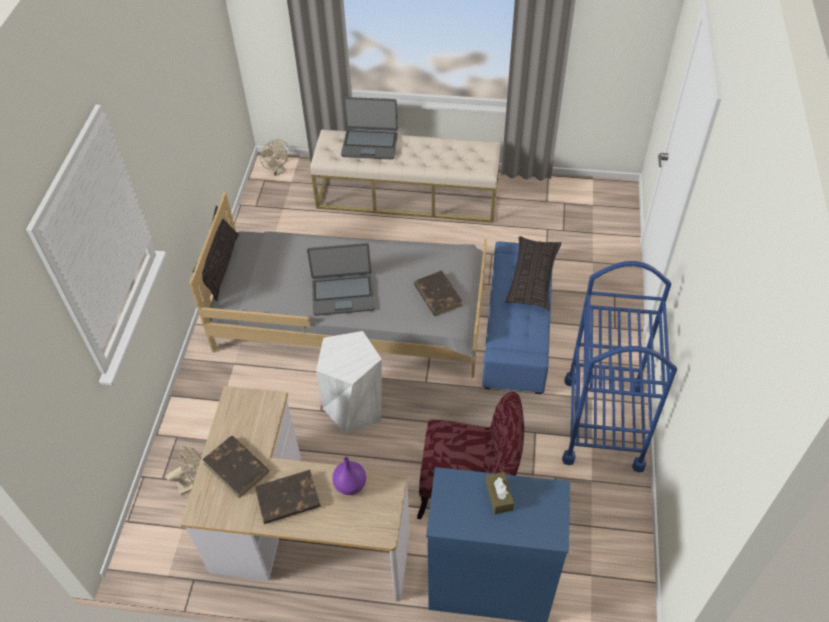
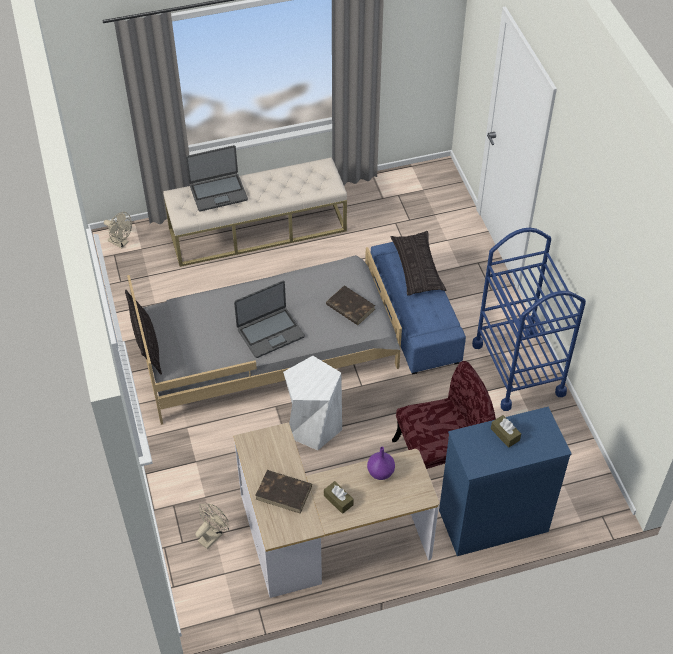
camera: 25 degrees left, 0 degrees up
brown book [255,470,321,524] -> brown tissue box [324,481,354,514]

